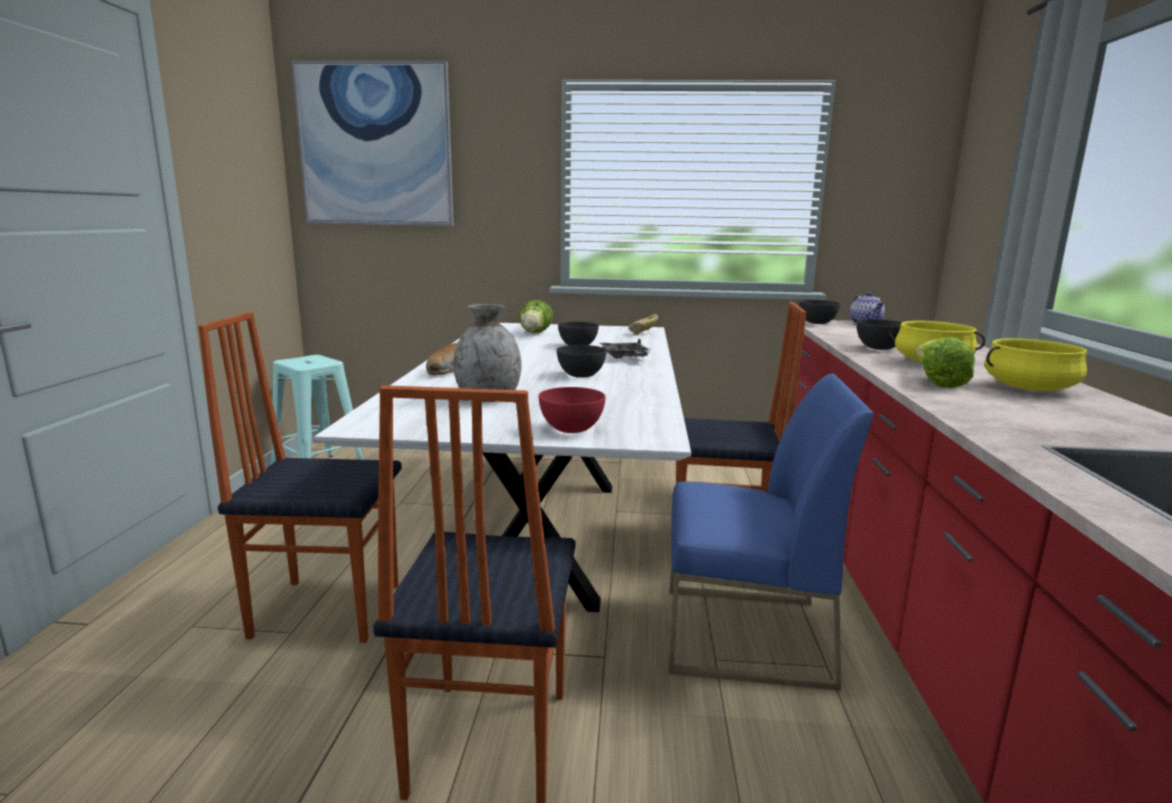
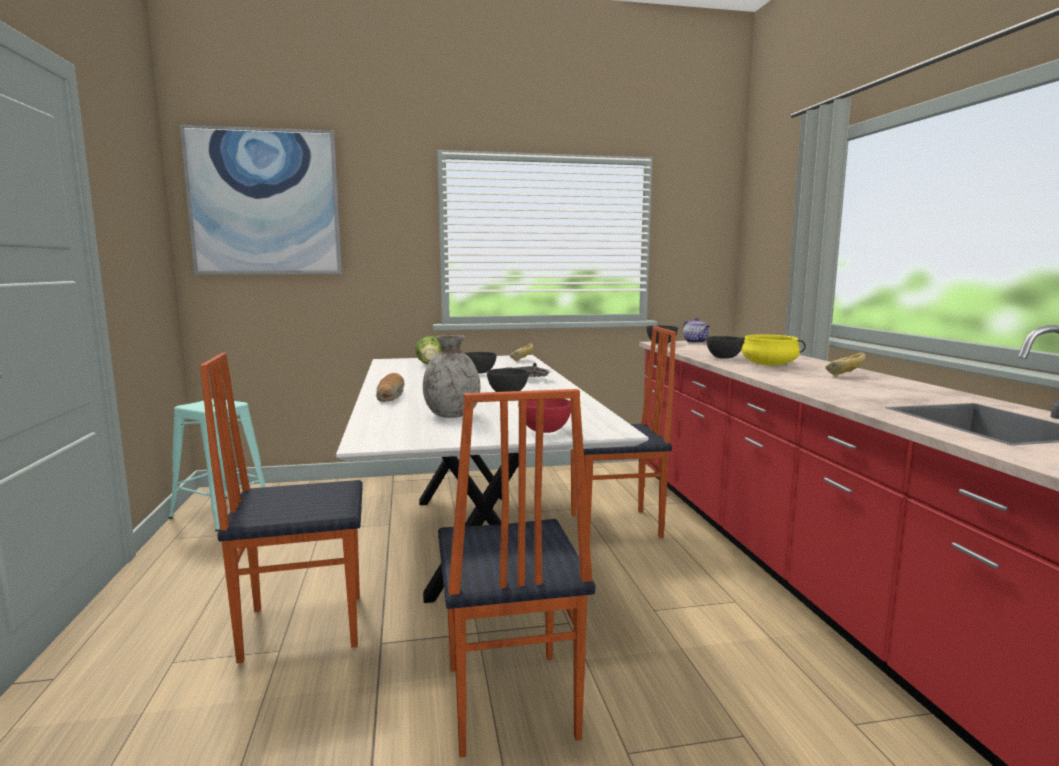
camera: 15 degrees left, 5 degrees down
blue chair [669,374,874,691] -> none
lettuce [914,337,975,388] -> none
yellow cooking pot [984,338,1087,391] -> bread [825,353,866,376]

